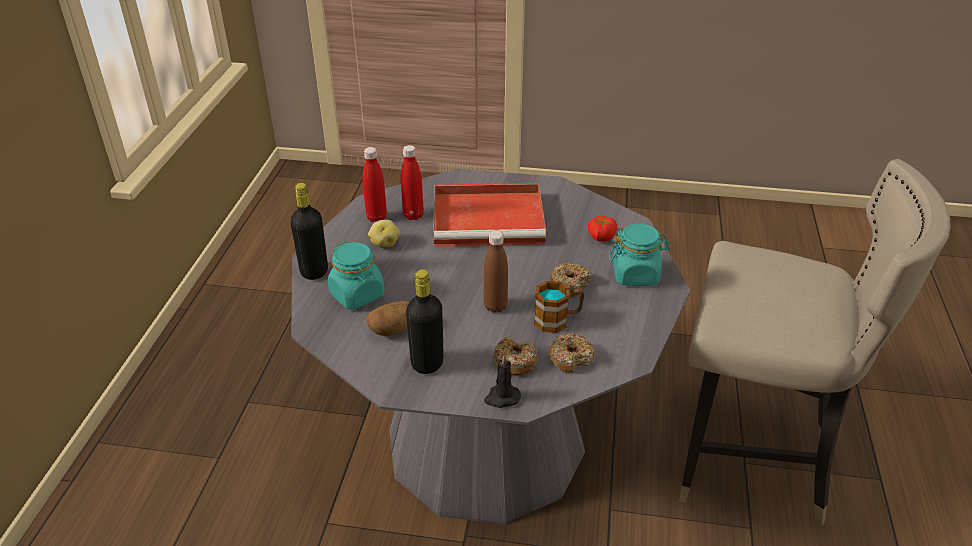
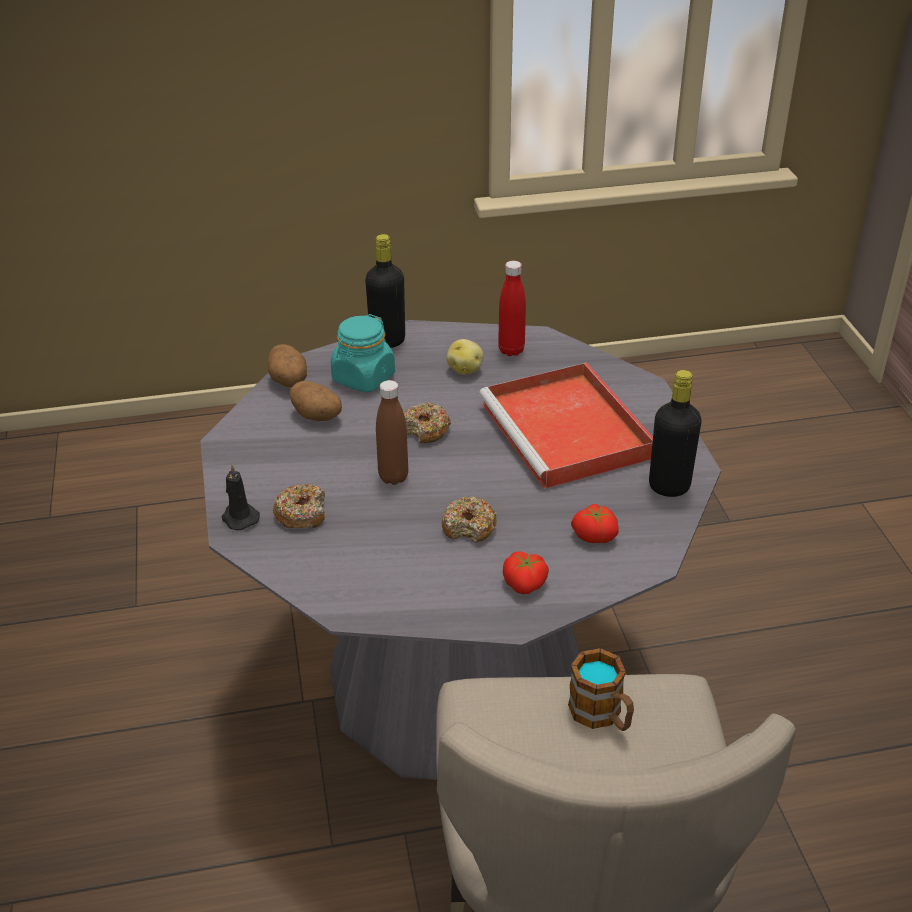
camera: 70 degrees right, 0 degrees up
red bottle [401,145,424,220] -> none
black bottle [406,269,444,374] -> black bottle moved to [649,370,702,497]
mug [534,281,585,333] -> mug moved to [568,648,634,731]
donut [549,333,595,373] -> donut moved to [404,403,451,443]
turquoise jar [609,224,670,286] -> tomato [503,551,549,594]
none -> potato [268,344,307,387]

